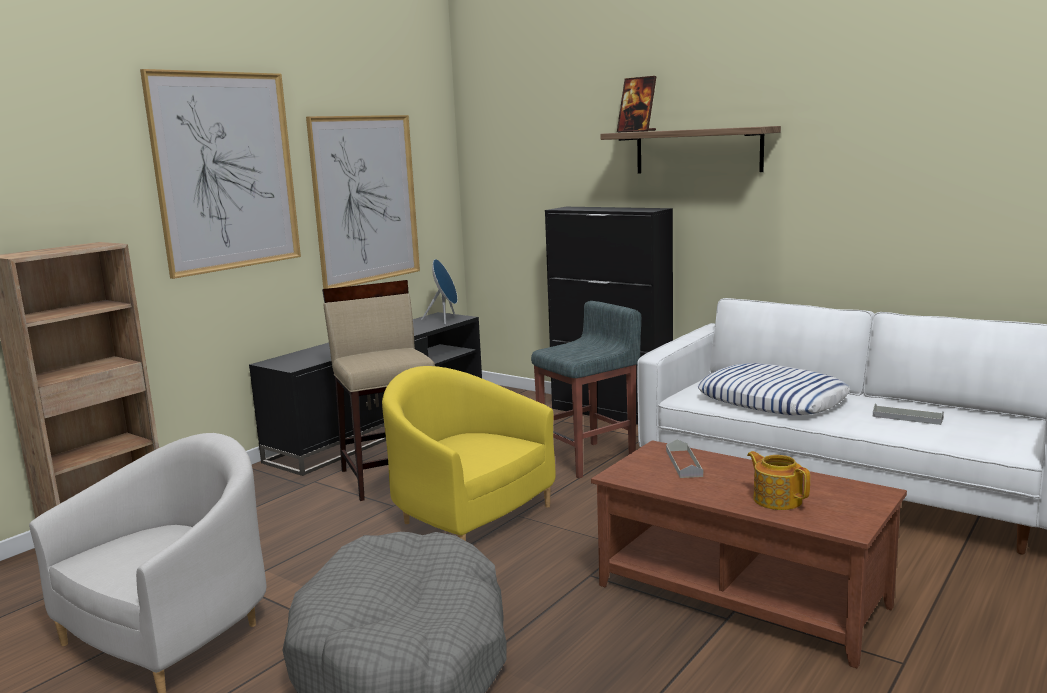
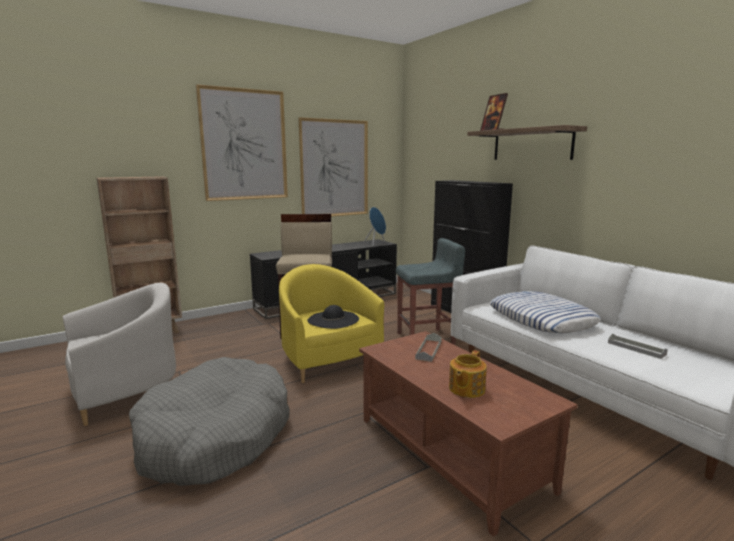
camera: 20 degrees right, 0 degrees up
teapot [747,451,810,510] -> teapot turned 135 degrees counterclockwise [449,350,487,398]
none -> black hat [307,305,359,329]

